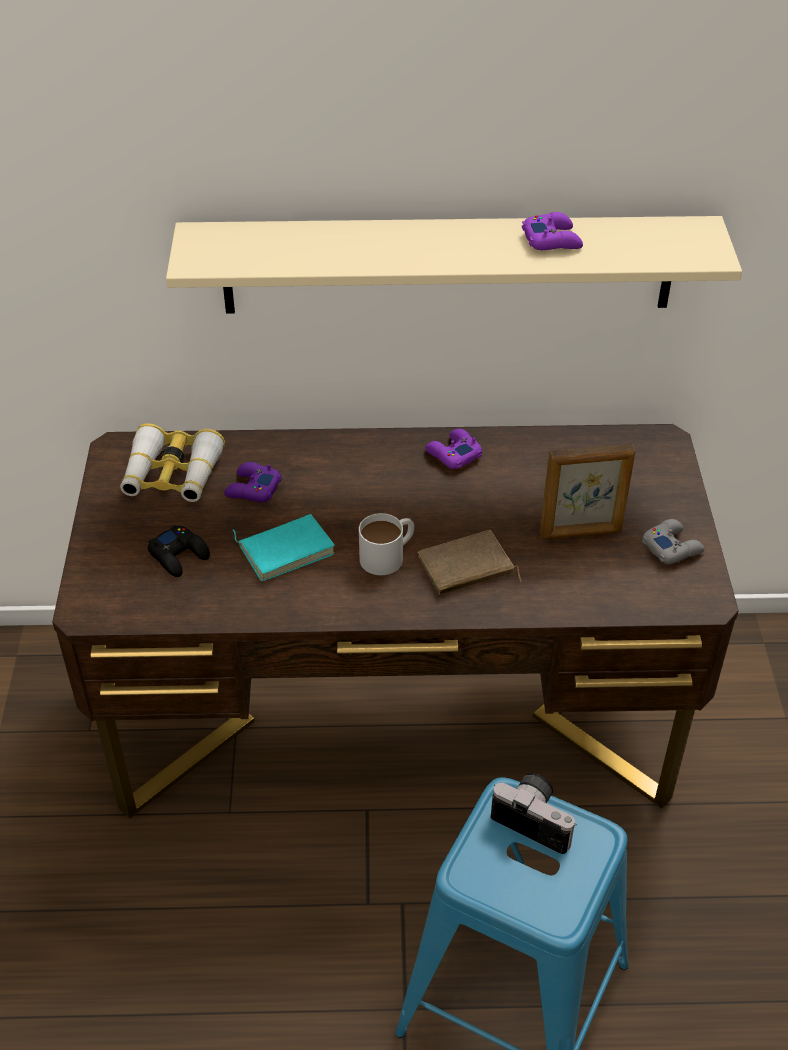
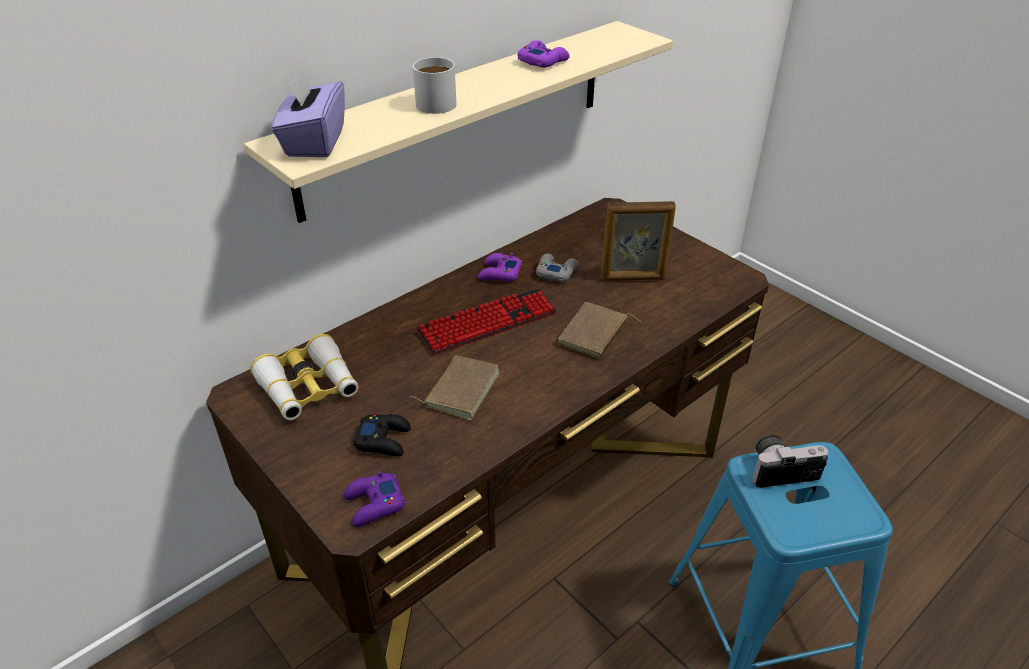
camera: 40 degrees left, 5 degrees down
purple game controller [224,462,282,502] -> purple game controller moved to [344,471,405,527]
turquoise book [233,514,335,581] -> brown book [410,355,500,420]
white mug [359,513,414,575] -> white mug moved to [413,57,457,114]
picture frame [540,444,635,539] -> picture frame turned 45 degrees clockwise [601,201,676,281]
grey game controller [642,519,705,564] -> grey game controller moved to [536,253,578,282]
none -> purple tissue box [271,68,345,157]
none -> keyboard [416,288,557,355]

